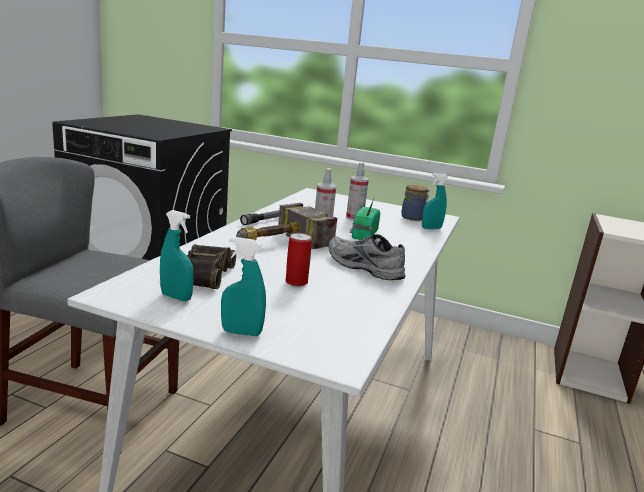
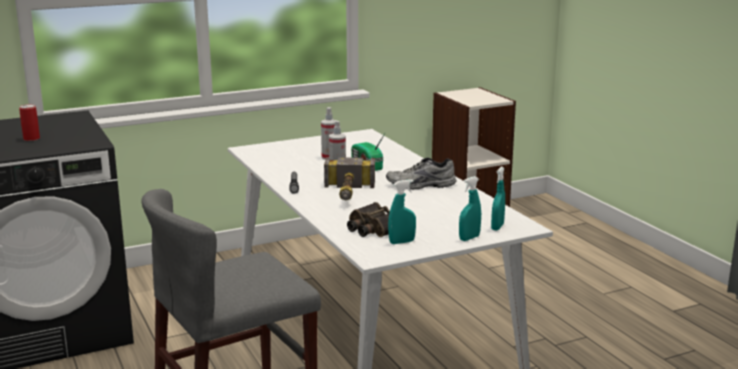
camera: 45 degrees left, 0 degrees up
can [286,233,312,287] -> can moved to [19,104,40,141]
jar [401,185,430,221] -> none
turquoise spray bottle [422,173,448,229] -> turquoise spray bottle moved to [491,167,505,230]

